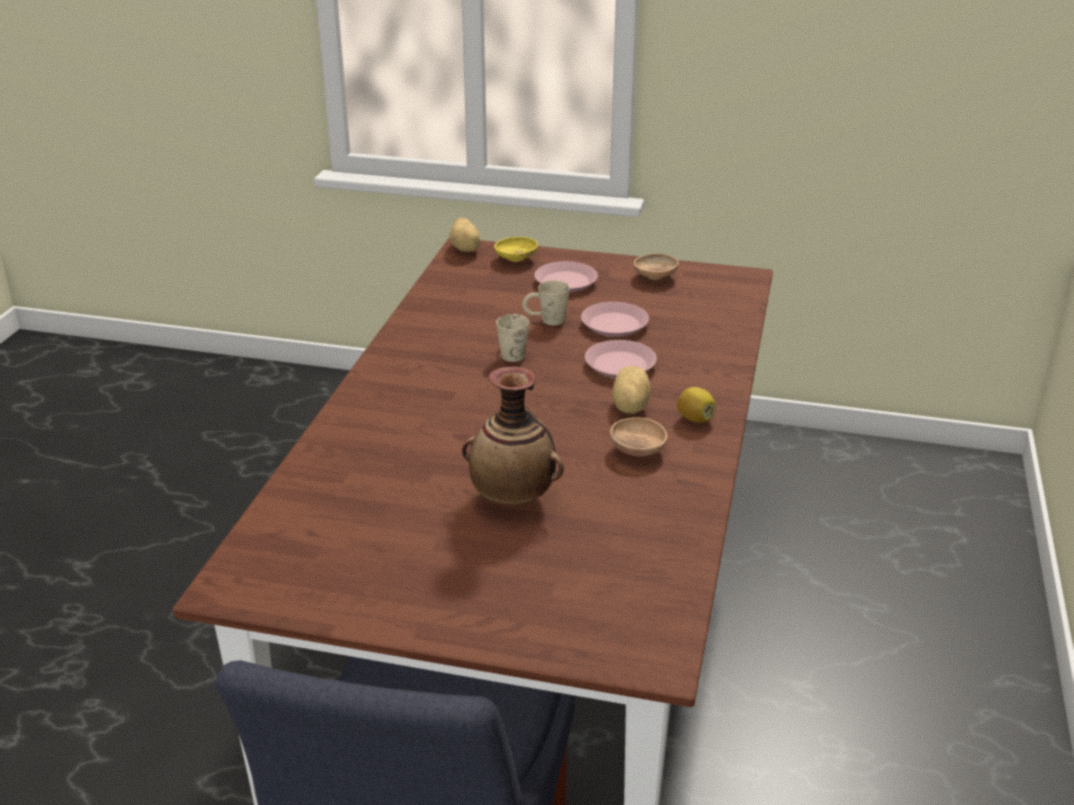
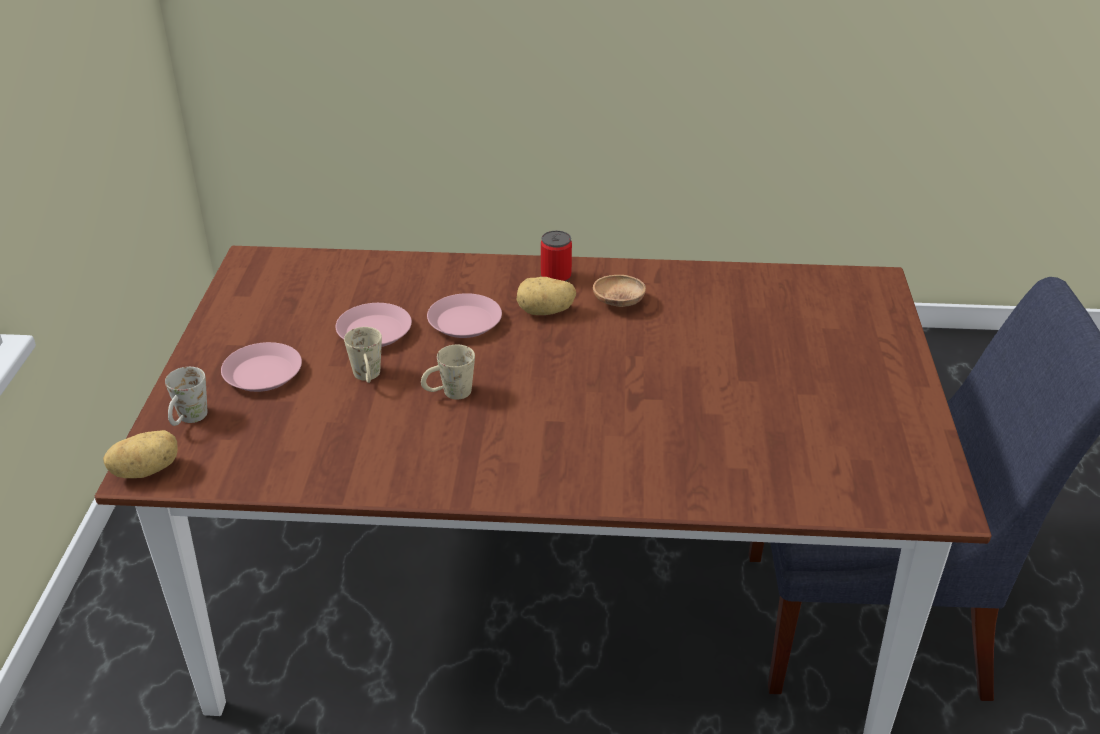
camera: 100 degrees left, 5 degrees up
vase [462,366,564,505] -> none
yellow bowl [494,237,538,262] -> white mug [165,367,207,426]
brown bowl [634,253,679,280] -> none
lemon [677,387,716,423] -> can [541,231,572,282]

